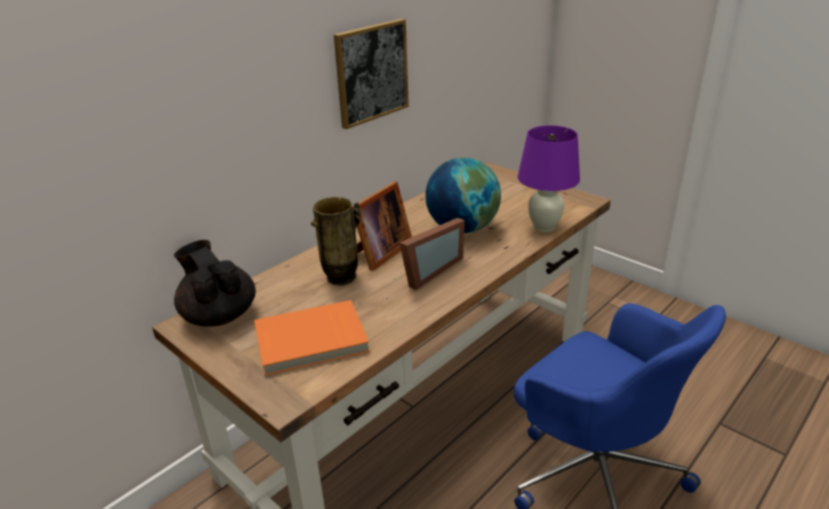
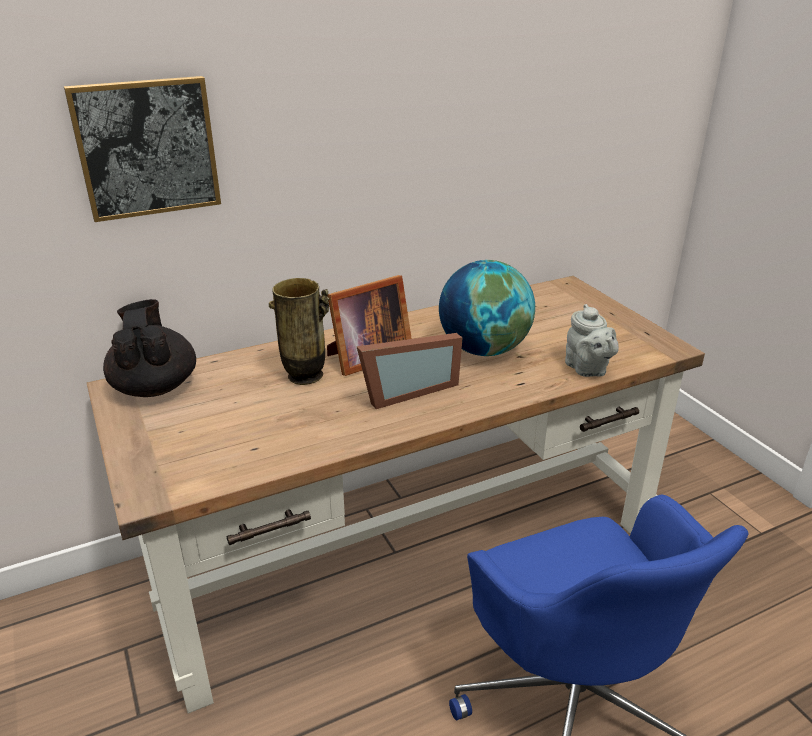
camera: 20 degrees right, 0 degrees up
orange book [254,300,370,376] -> none
picture [334,19,409,129] -> picture moved to [64,76,221,222]
purple table lamp [518,125,580,232] -> grey teapot [565,304,619,377]

